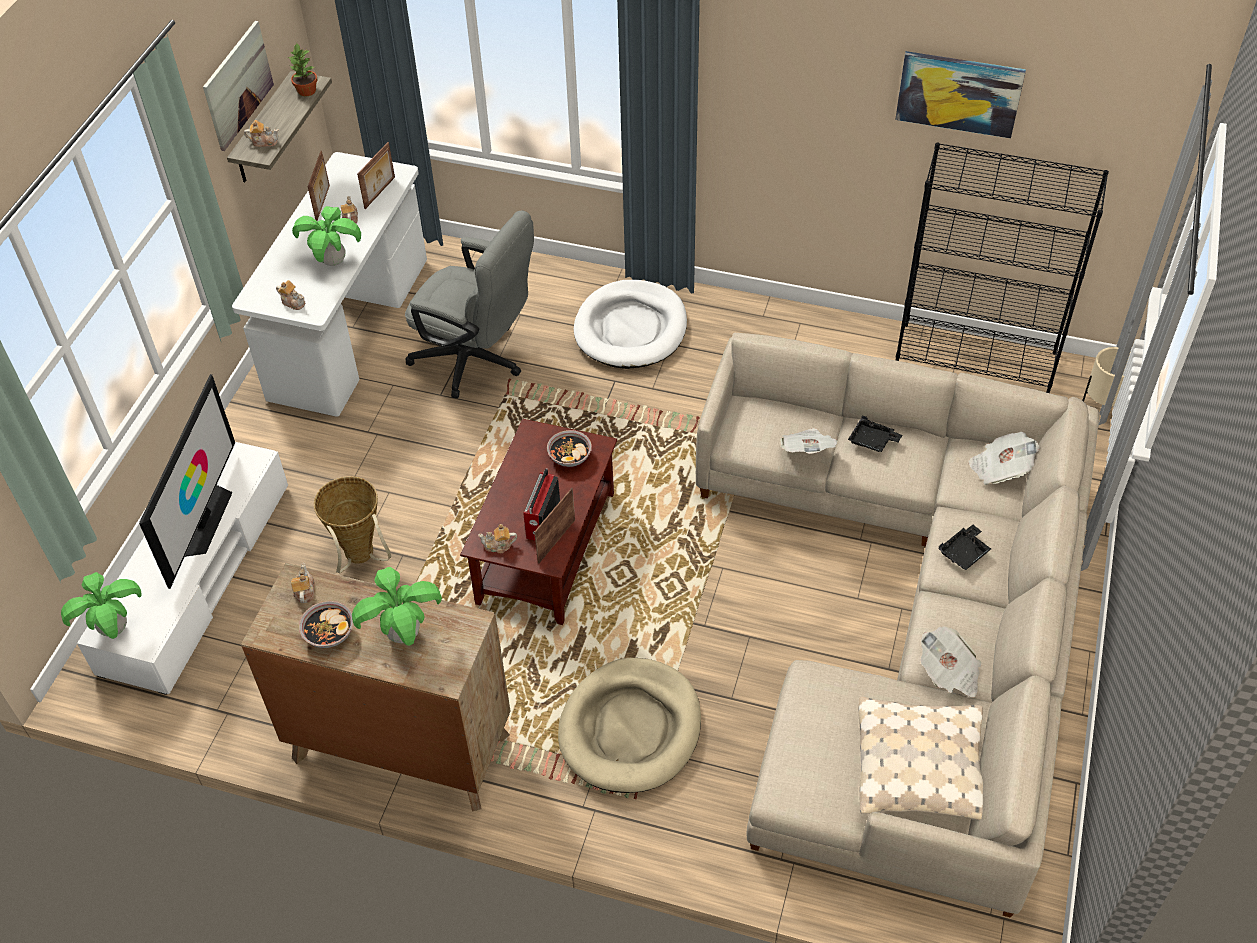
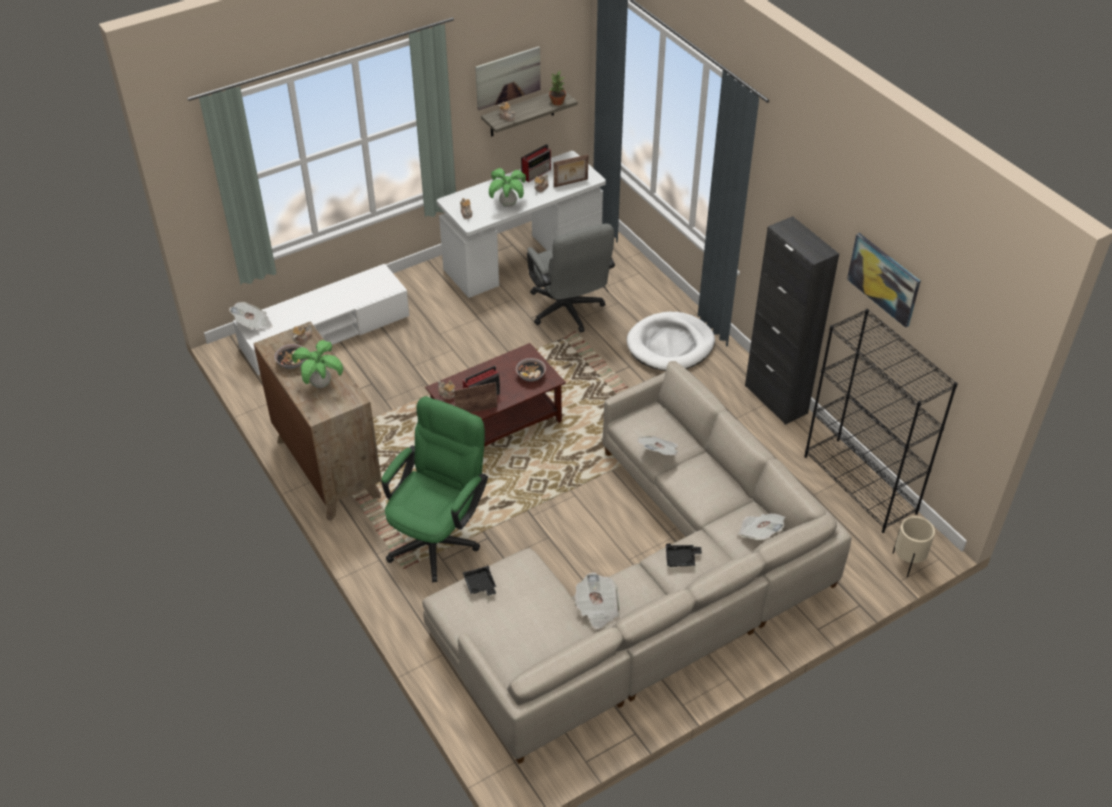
camera: 40 degrees right, 5 degrees down
potted plant [61,572,141,639] -> newspaper [229,302,272,329]
television [139,374,235,589] -> none
picture frame [308,151,330,221] -> radio [521,144,551,182]
basket [314,476,391,573] -> none
beige dog bed [558,658,701,793] -> green office chair [381,396,488,582]
black tray [848,415,902,452] -> black tray moved to [463,565,496,596]
beige pillow [858,696,983,820] -> none
none -> black cabinet [745,216,839,425]

